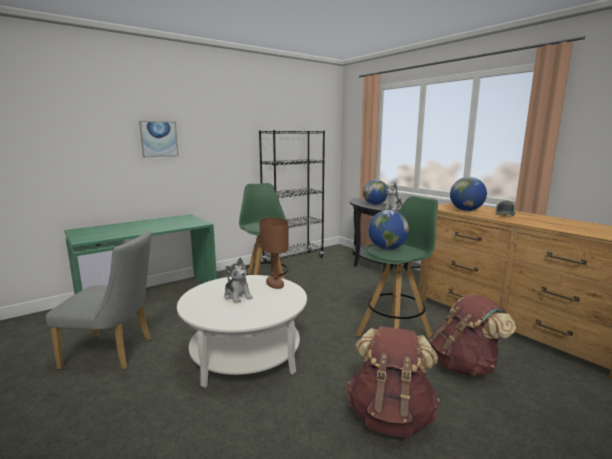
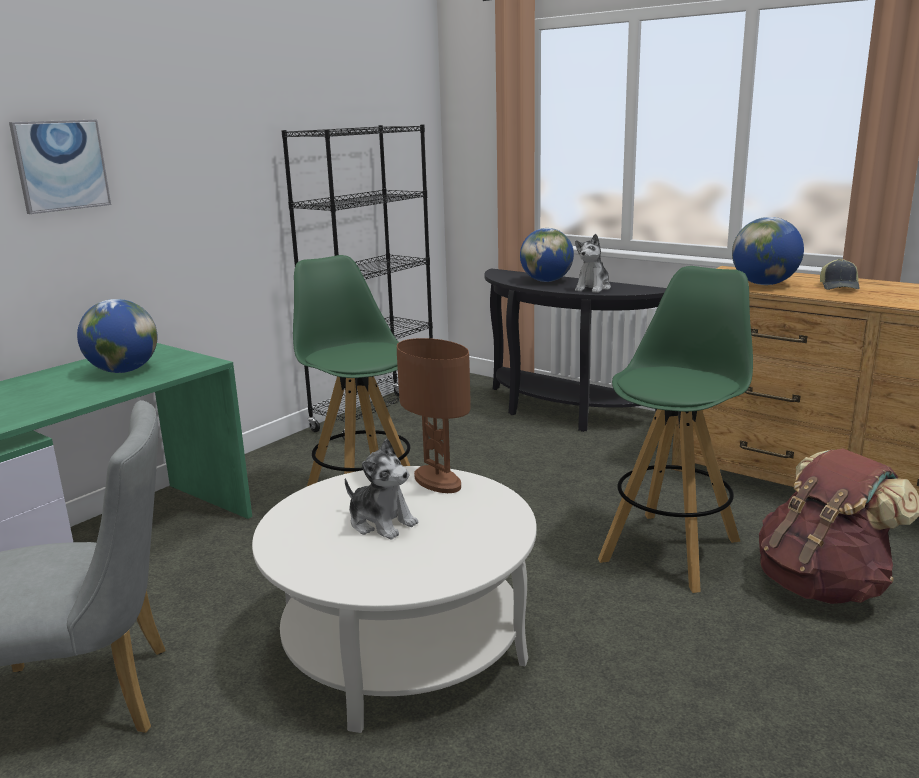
camera: 15 degrees left, 5 degrees up
brown backpack [347,326,440,437] -> none
globe [368,210,409,250] -> globe moved to [77,299,158,373]

